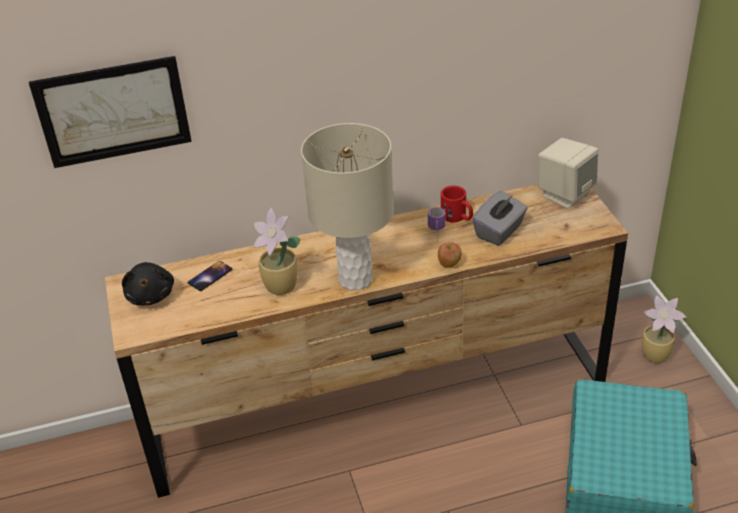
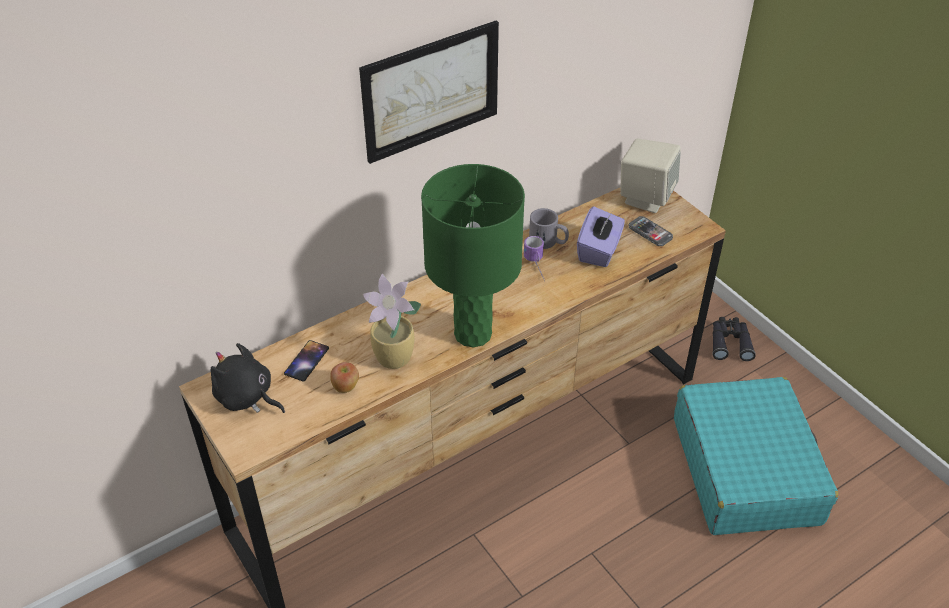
camera: 20 degrees left, 5 degrees up
picture [29,56,192,168] -> picture moved to [359,20,499,164]
black plush toy [122,262,174,305] -> black plush toy turned 150 degrees clockwise [211,343,285,413]
beige table lamp [301,123,394,290] -> green table lamp [421,164,525,347]
apple [438,242,462,268] -> apple moved to [330,362,359,393]
red mug [441,186,473,222] -> grey mug [529,208,569,249]
grey tissue box [472,191,528,246] -> purple tissue box [577,206,625,267]
potted plant [642,295,686,363] -> black binoculars [712,317,756,361]
none -> phone [629,216,673,246]

